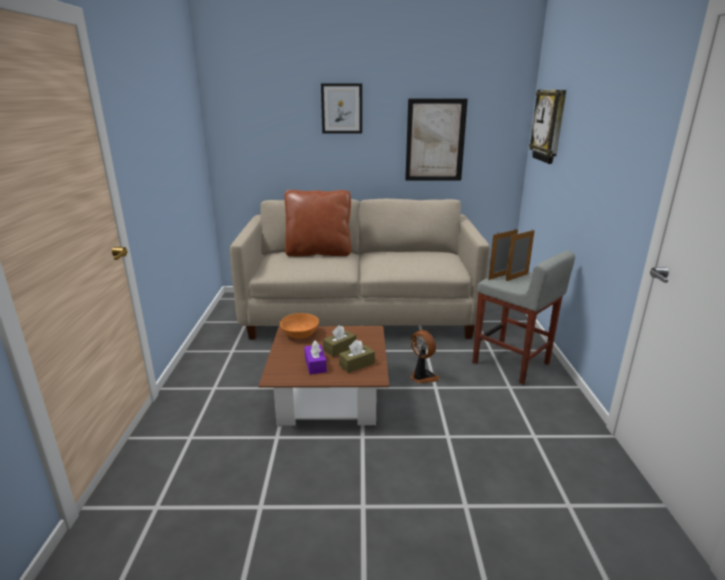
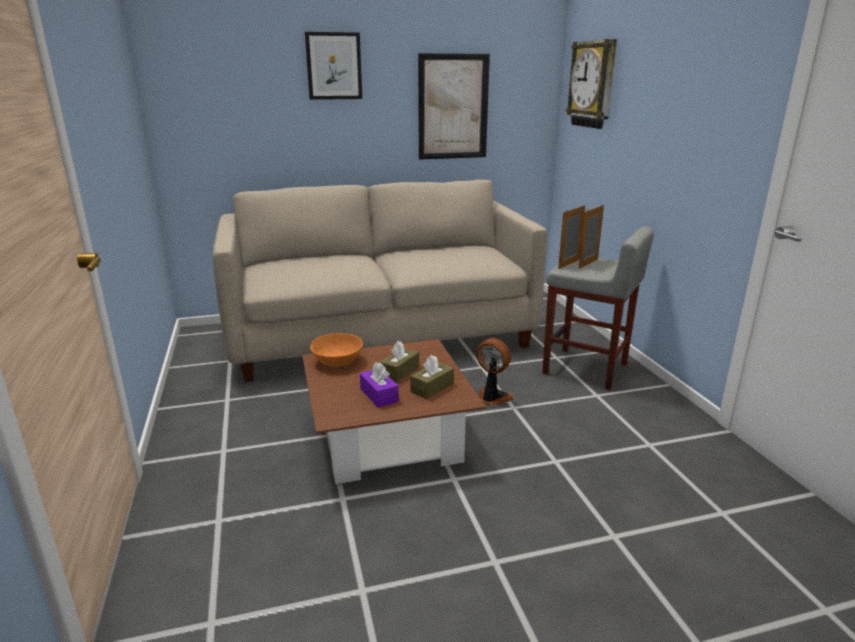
camera: 15 degrees left, 0 degrees up
brown pillow [284,190,351,257] -> none

